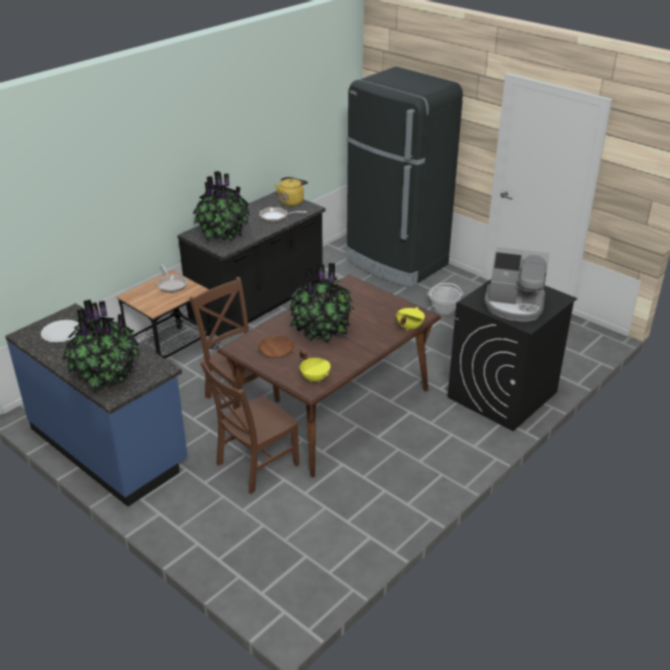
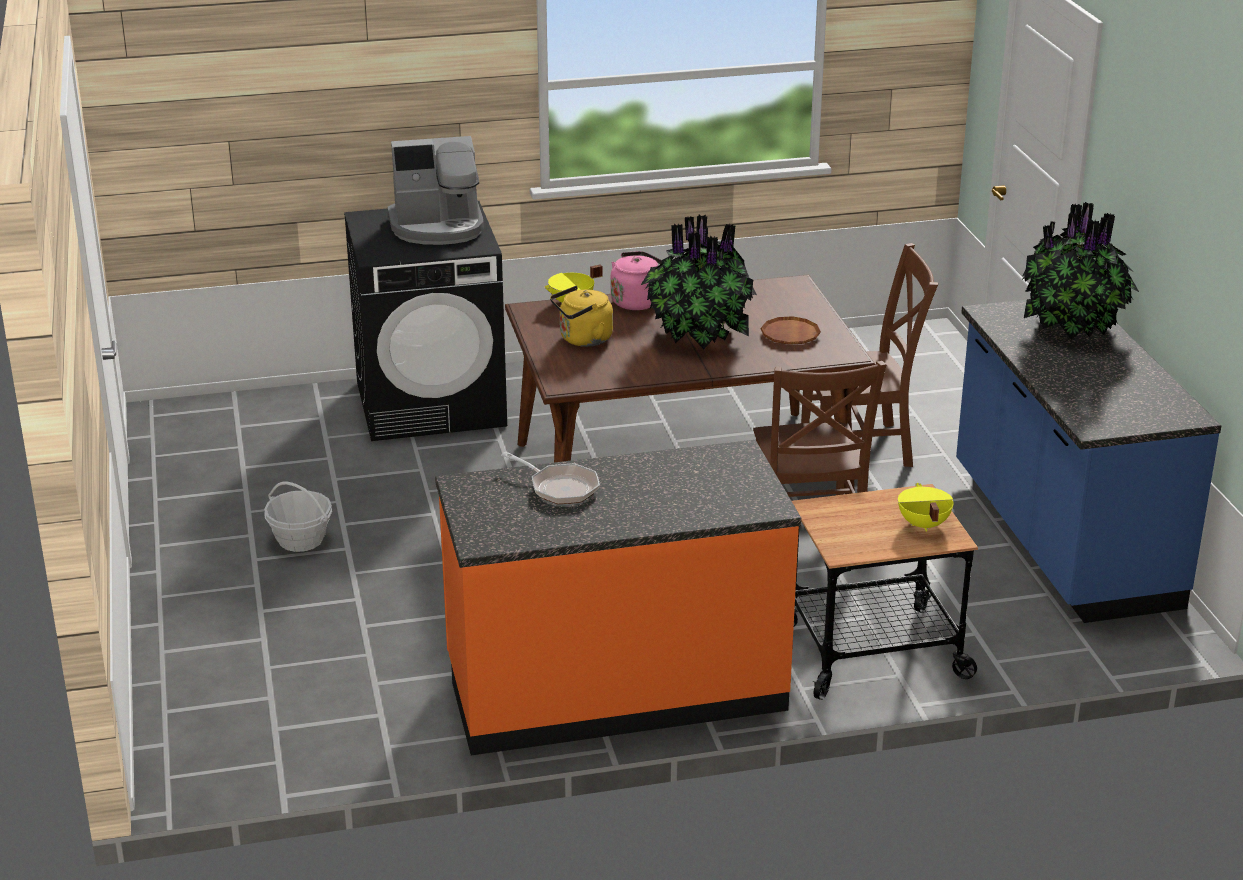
camera: 145 degrees left, 5 degrees down
white plate [41,320,79,342] -> none
frying pan [157,264,188,293] -> none
black counter [177,191,326,336] -> orange counter [435,440,801,756]
potted plant [192,171,250,241] -> none
yellow kettle [275,177,308,206] -> yellow kettle moved to [550,286,613,347]
yellow cooking pot [300,350,330,382] -> yellow cooking pot moved to [898,483,954,531]
black fridge [346,67,463,287] -> none
coffee machine [484,247,549,321] -> coffee machine turned 120 degrees clockwise [387,136,484,245]
none -> pink kettle [610,251,662,310]

